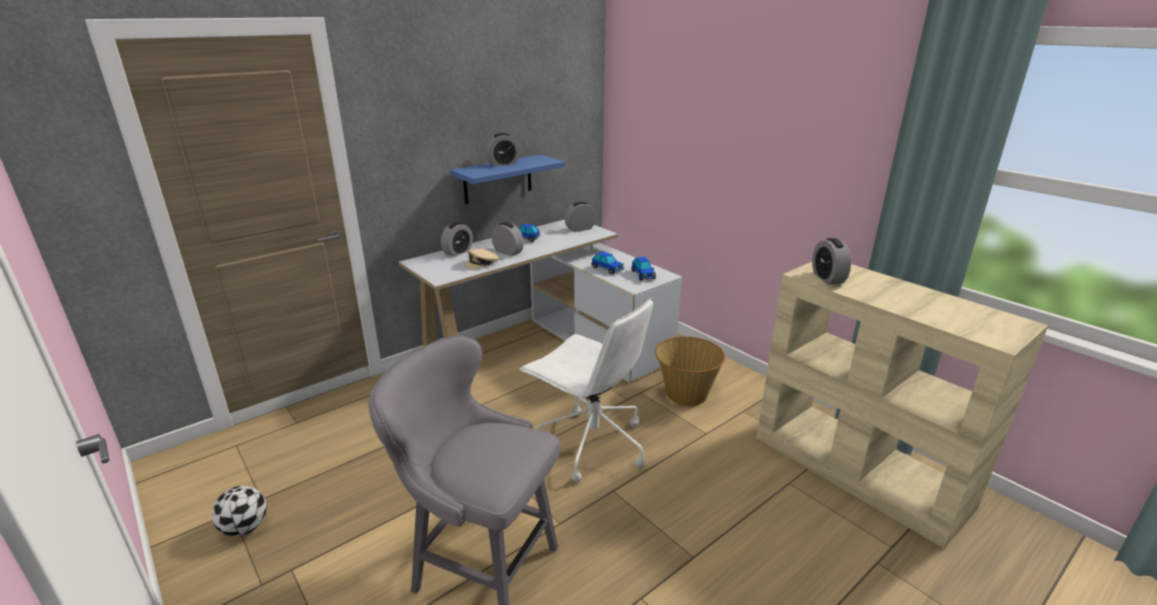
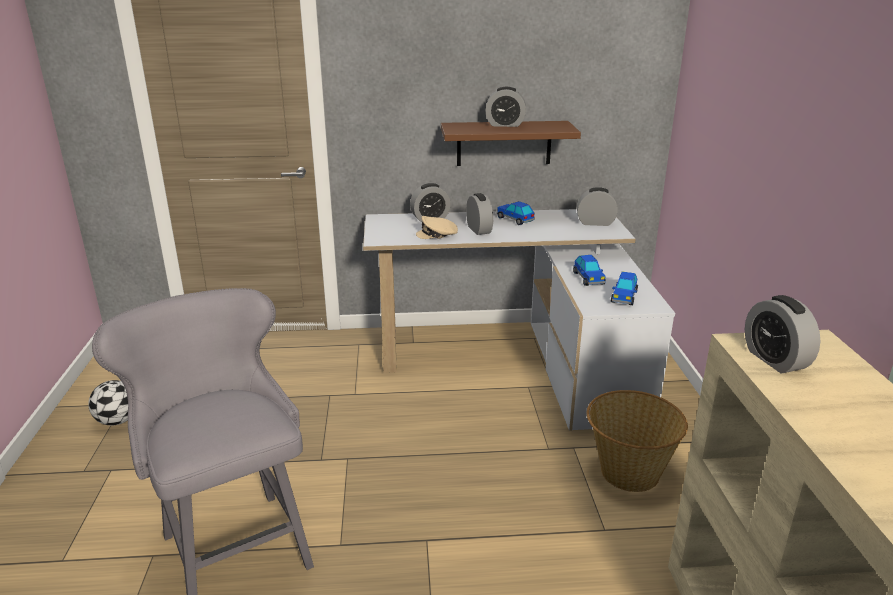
camera: 35 degrees right, 0 degrees up
blue shelf [450,155,565,204] -> brown shelf [441,121,581,166]
white office chair [520,298,653,482] -> none
alarm clock [812,238,851,284] -> alarm clock turned 45 degrees counterclockwise [745,295,821,373]

